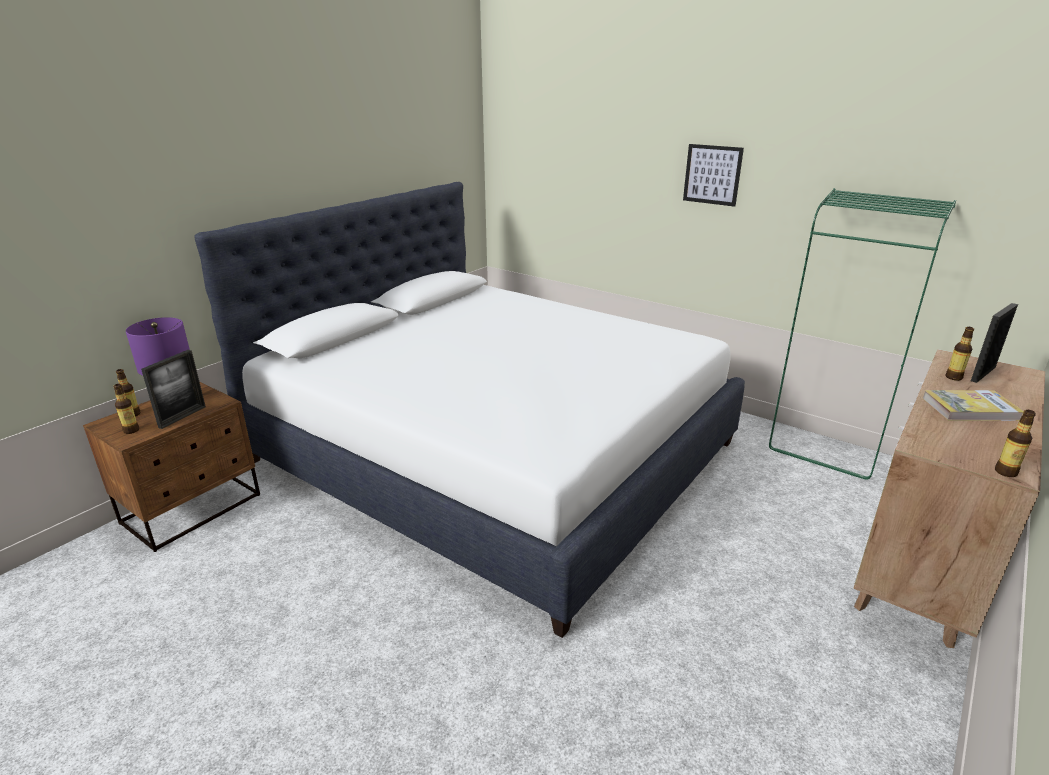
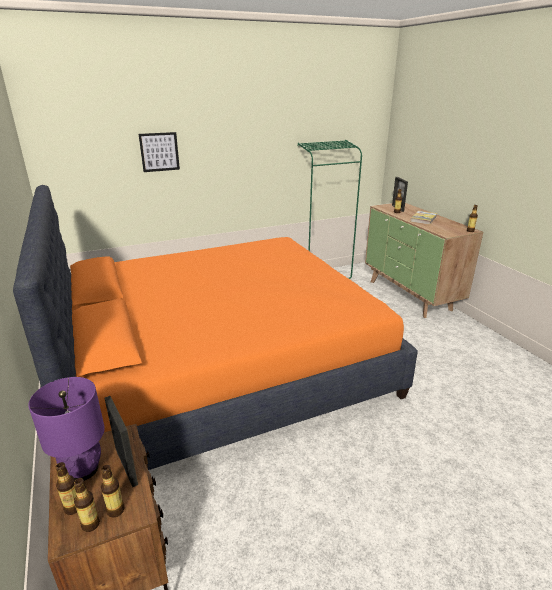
camera: 60 degrees left, 0 degrees up
white bed [194,182,745,638] -> orange bed [13,185,418,470]
picture [683,144,744,207] -> picture moved to [139,132,180,172]
none -> bottle [74,478,100,532]

